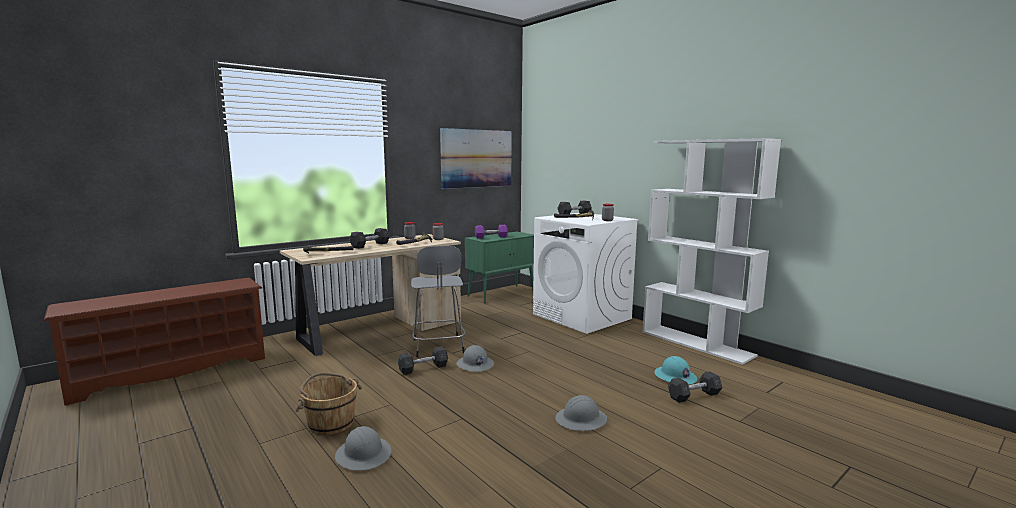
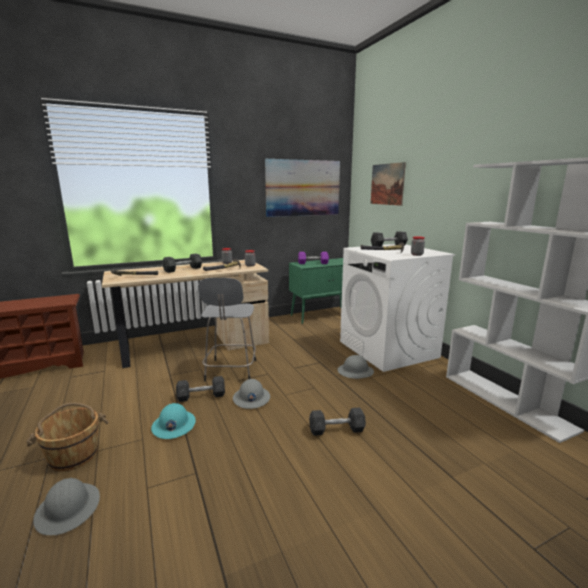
camera: 15 degrees right, 5 degrees up
grey hard hat [555,395,607,431] -> grey hard hat moved to [337,355,374,379]
turquoise hard hat [654,356,697,385] -> turquoise hard hat moved to [151,403,196,439]
grey dumbbell [668,371,723,403] -> grey dumbbell moved to [309,407,366,436]
none -> picture [371,162,406,206]

